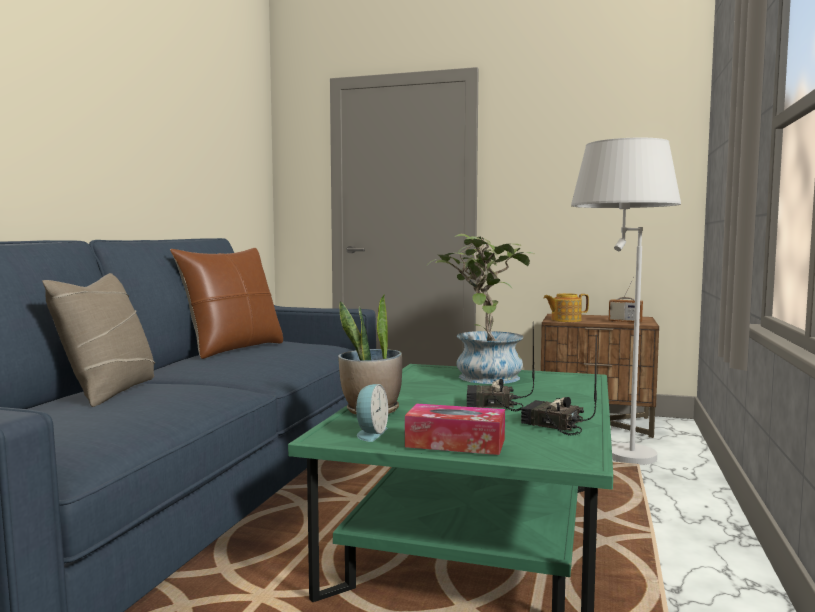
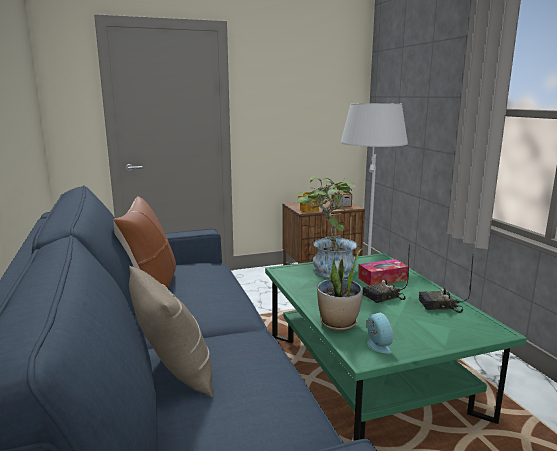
camera: 35 degrees left, 10 degrees up
tissue box [405,403,505,455] -> tissue box moved to [358,259,408,285]

